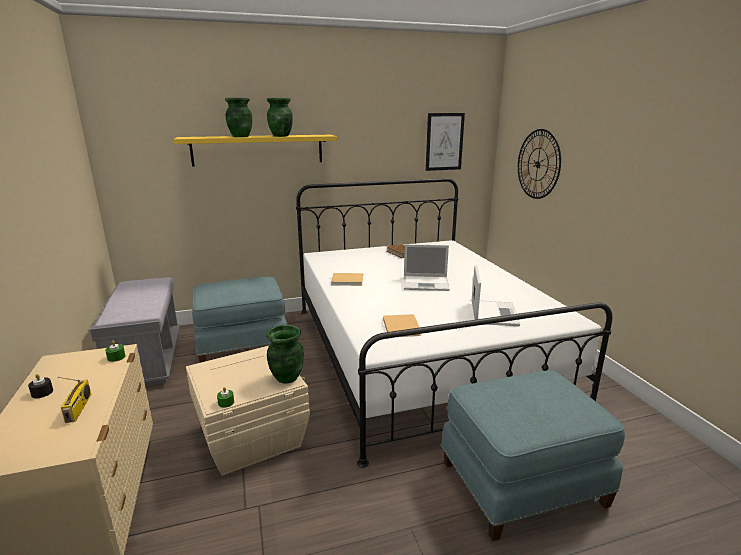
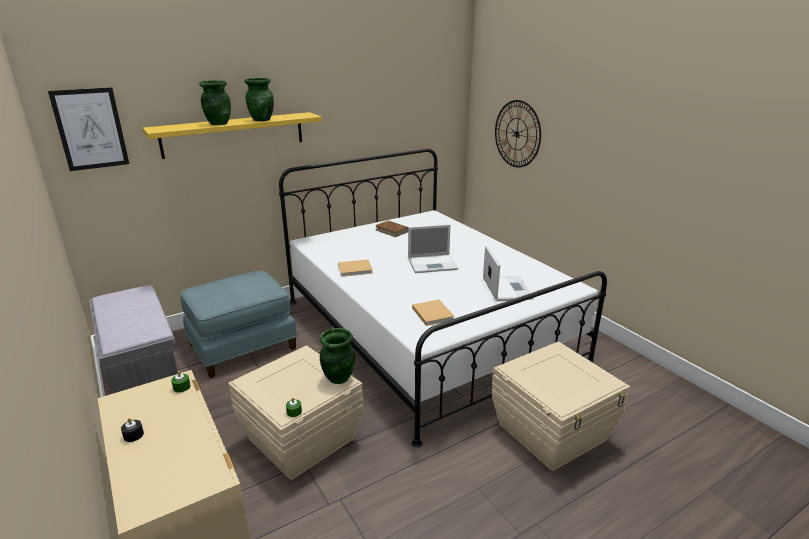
camera: 15 degrees left, 5 degrees up
radio [58,377,91,423] -> none
picture [426,113,465,171] -> picture moved to [48,87,129,171]
blue ottoman [441,370,625,541] -> beige storage box [492,341,630,471]

